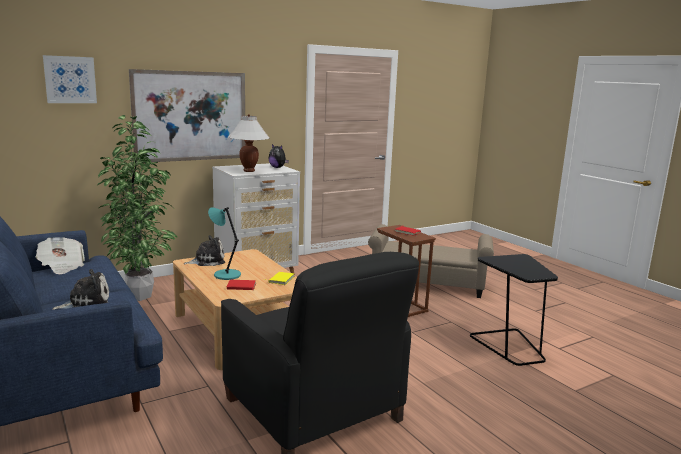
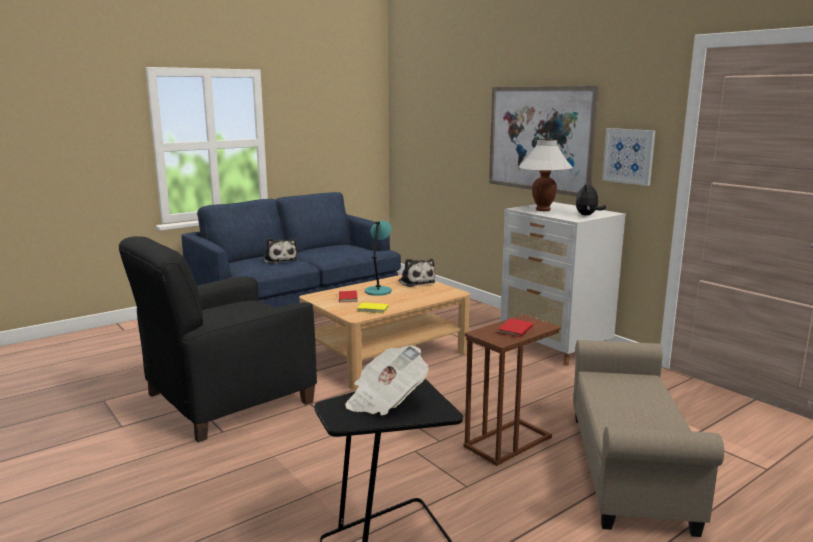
camera: 85 degrees right, 0 degrees up
newspaper [36,237,85,274] -> newspaper moved to [345,345,428,415]
picture [43,55,97,103] -> picture moved to [602,128,656,186]
potted plant [96,115,177,301] -> none

